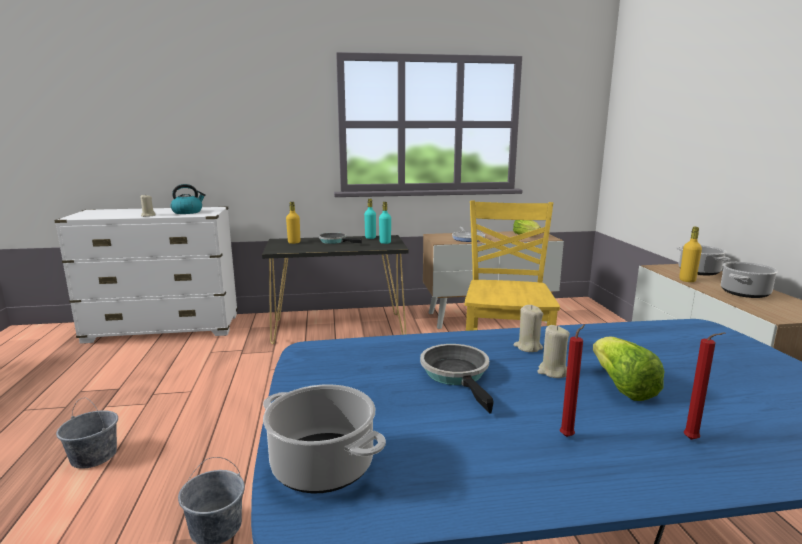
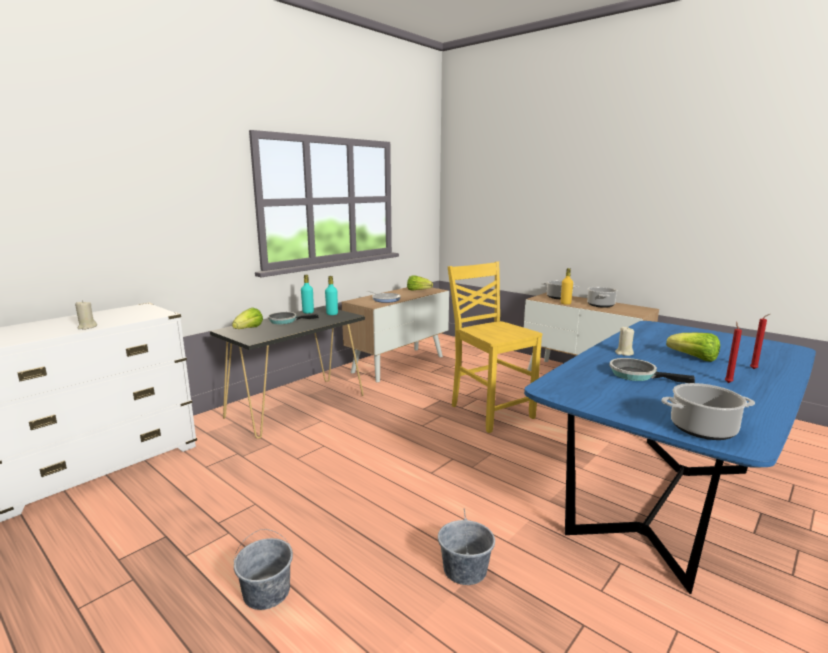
camera: 40 degrees left, 0 degrees up
kettle [170,184,206,214] -> none
yellow bottle [286,202,300,244] -> lettuce [232,307,263,329]
beige candle [537,325,570,378] -> none

